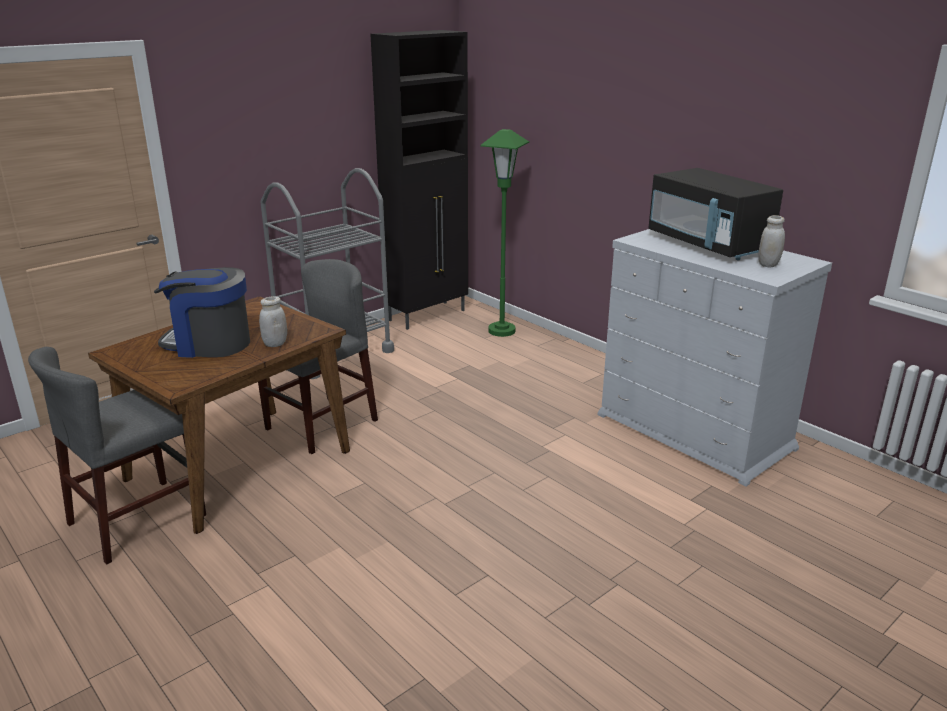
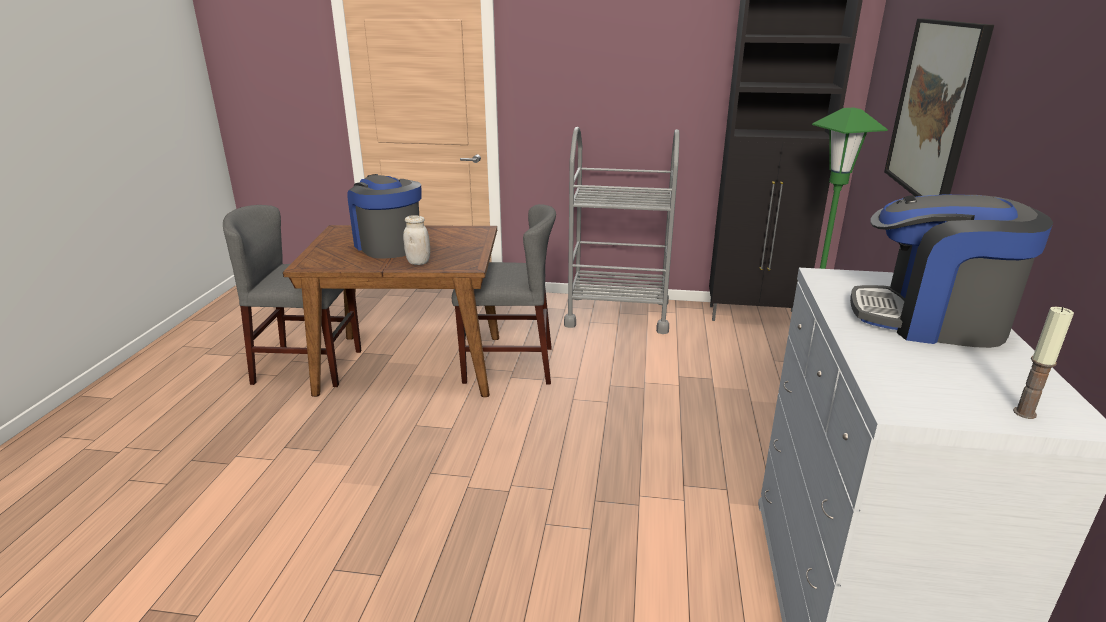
camera: 50 degrees right, 0 degrees up
black microwave [649,168,783,260] -> coffee machine [850,194,1053,348]
white jar [758,215,785,268] -> none
none -> picture [884,19,994,197]
none -> candle [1013,307,1074,419]

